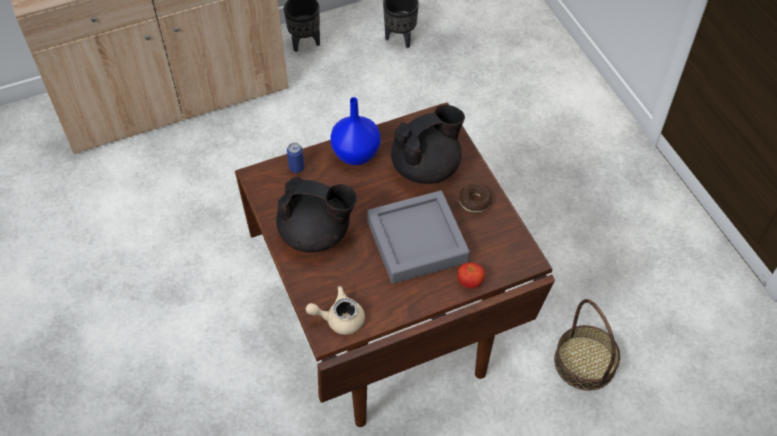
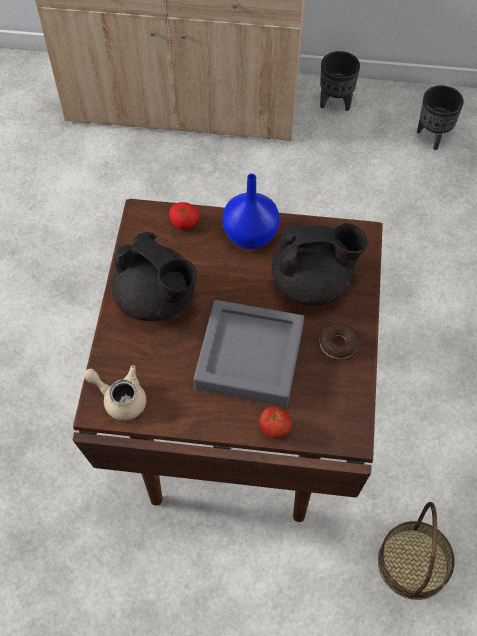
camera: 30 degrees right, 5 degrees up
can [287,143,304,173] -> tomato [169,202,199,230]

